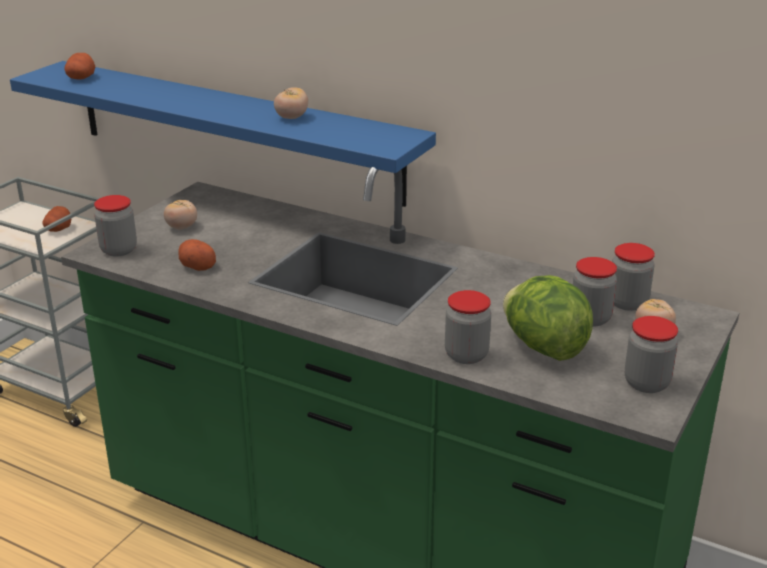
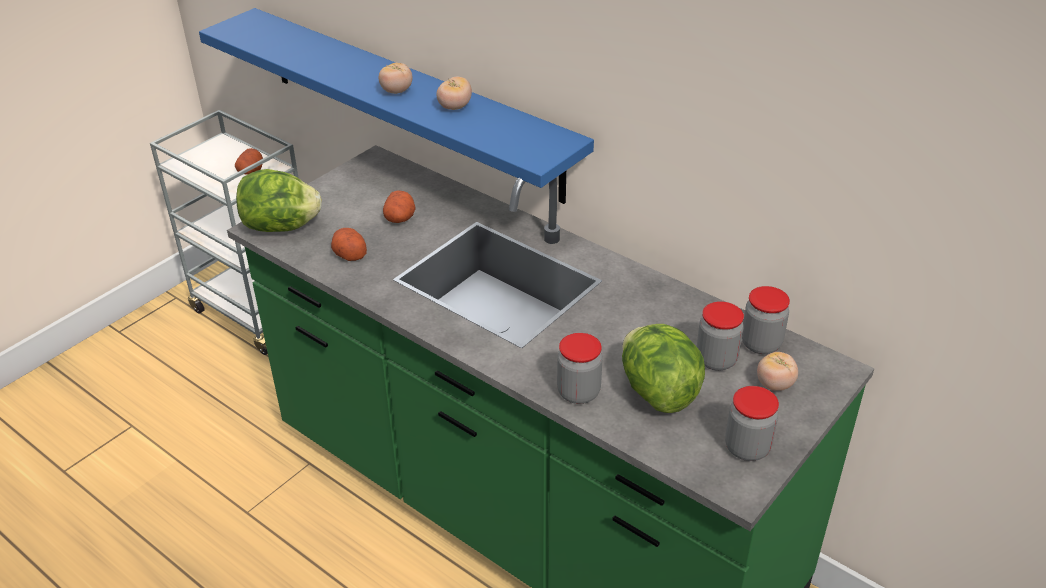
camera: 10 degrees right, 10 degrees up
potato [65,53,95,79] -> potato moved to [383,190,416,223]
jar [94,195,137,257] -> lettuce [236,169,322,232]
tomato [164,200,197,230] -> tomato moved to [379,63,413,94]

